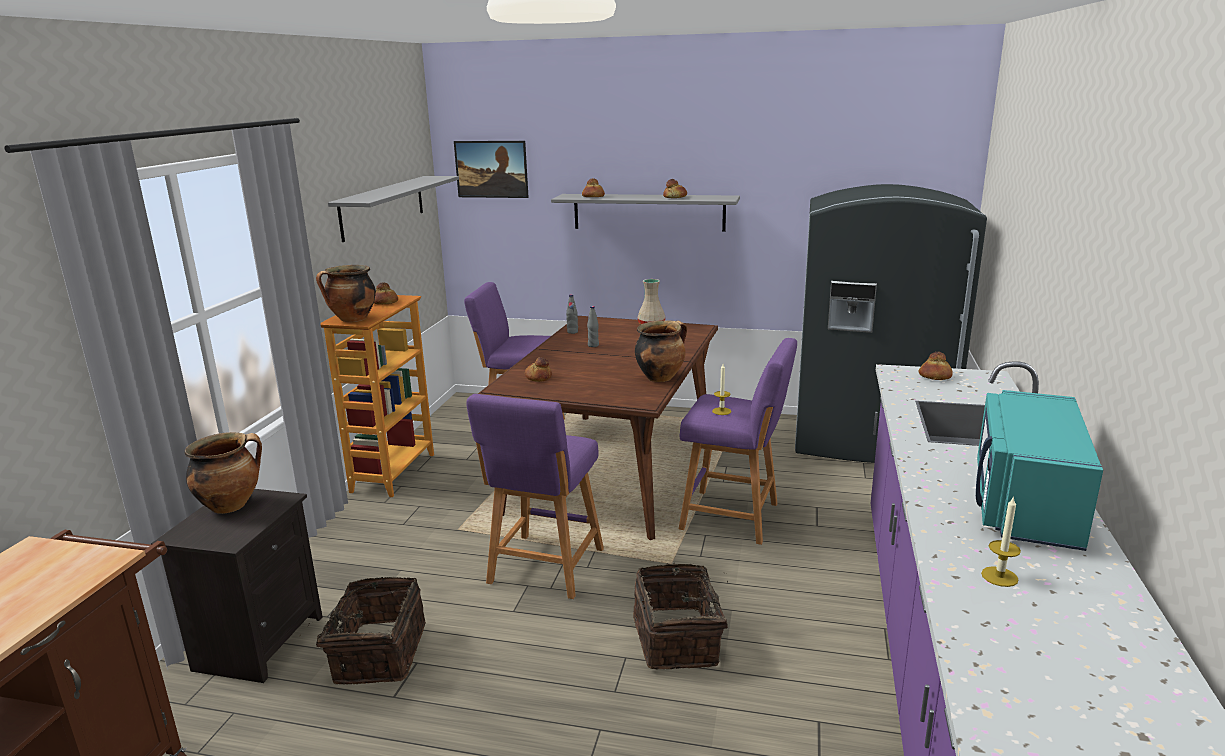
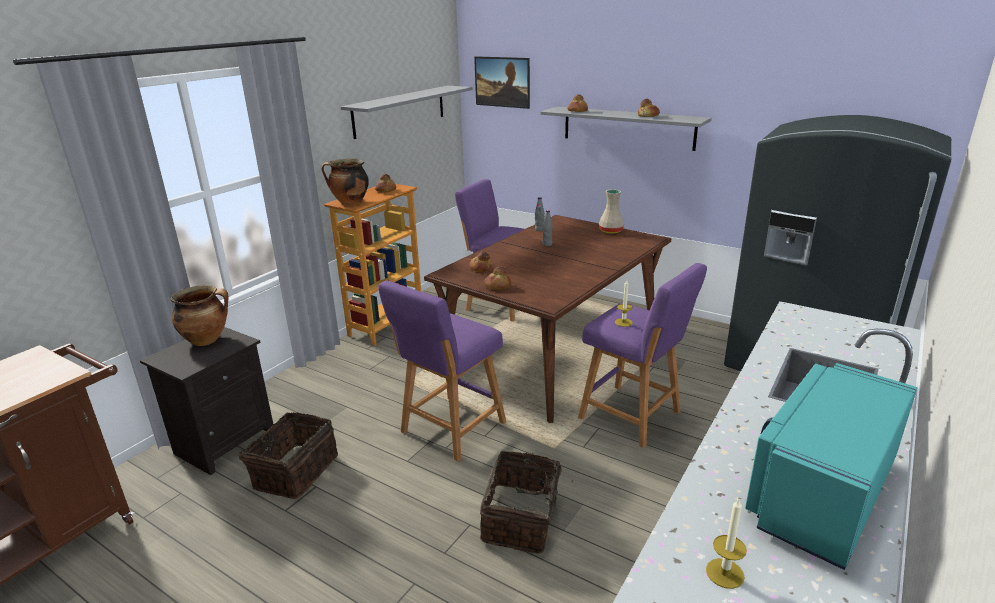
camera: 20 degrees right, 5 degrees up
cooking pot [635,320,687,382] -> none
bread [918,352,953,380] -> bread moved to [484,266,511,290]

